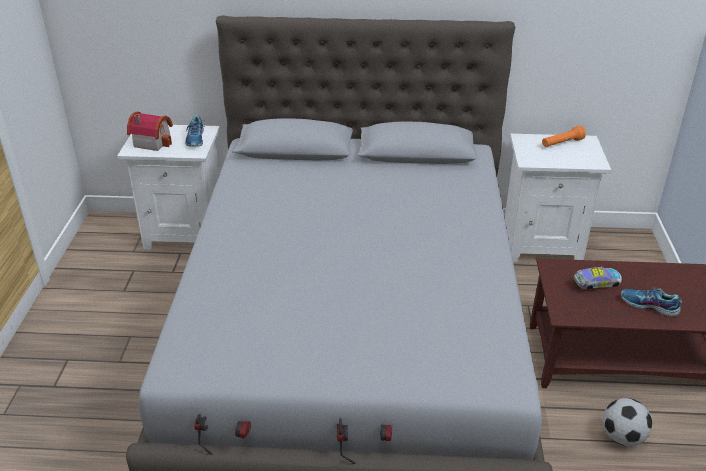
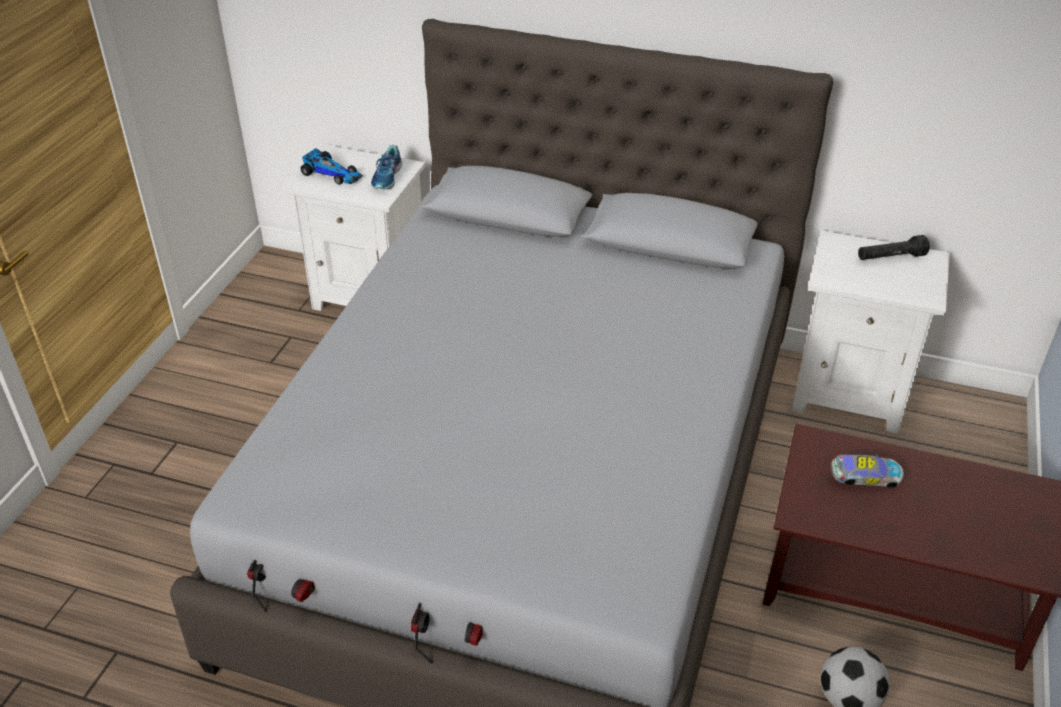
camera: 15 degrees right, 5 degrees up
toy house [127,111,173,151] -> toy car [301,148,363,185]
orange flashlight [542,126,586,147] -> black flashlight [858,235,929,260]
shoe [621,287,682,317] -> none

